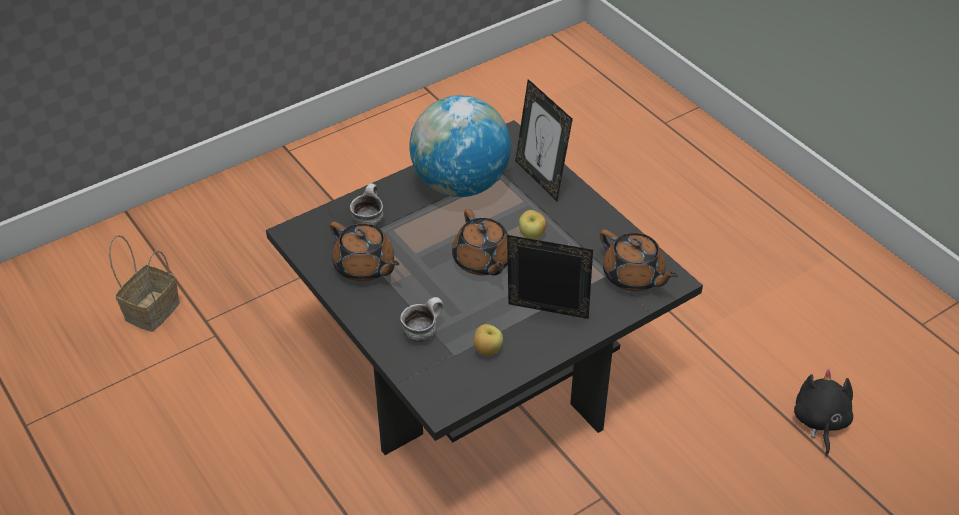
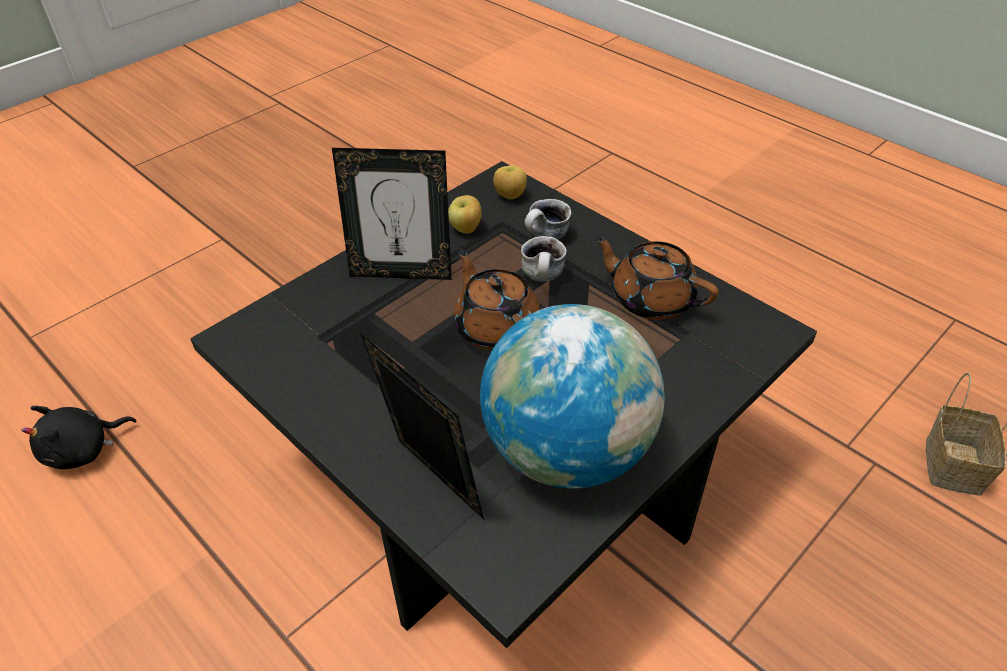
camera: 170 degrees right, 0 degrees up
mug [350,183,384,227] -> mug moved to [521,236,567,282]
apple [519,210,546,239] -> apple moved to [493,165,527,199]
brown teapot [600,229,678,291] -> none
black plush toy [794,369,853,456] -> black plush toy turned 60 degrees clockwise [21,406,136,469]

